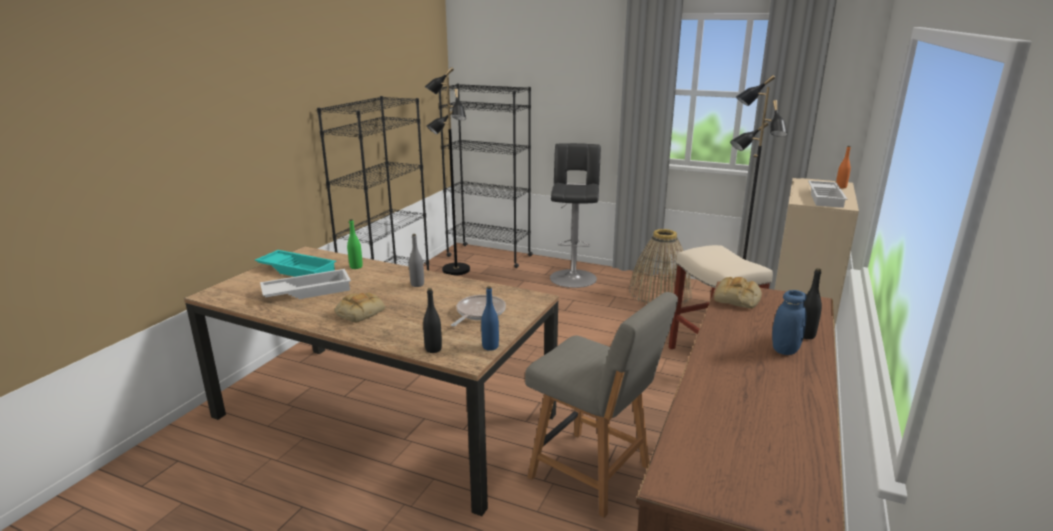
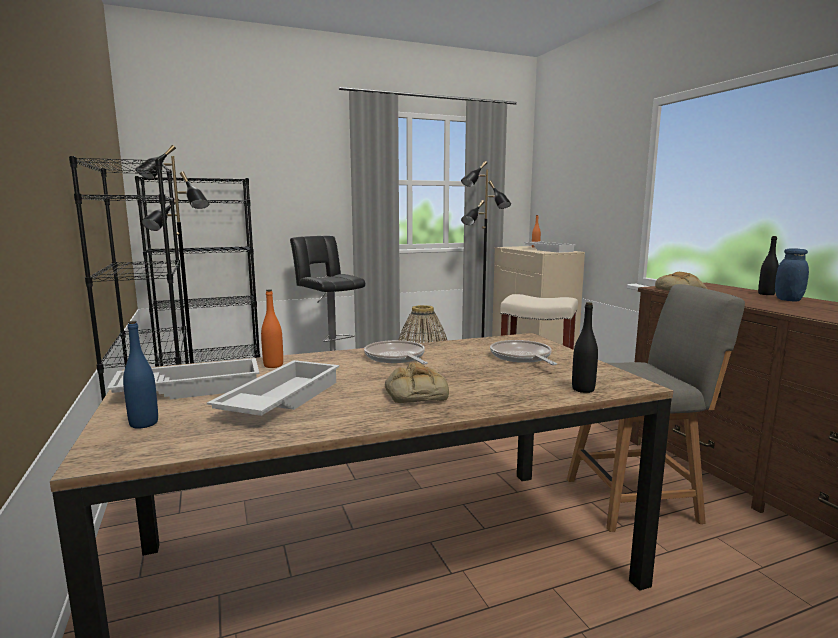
camera: 45 degrees left, 10 degrees down
turquoise tray [255,250,336,277] -> white tray [107,358,259,399]
green bottle [347,219,363,269] -> orange bottle [261,290,283,368]
grey bottle [409,234,424,287] -> frying pan [364,340,428,364]
blue bottle [481,286,499,351] -> blue bottle moved to [123,321,158,429]

